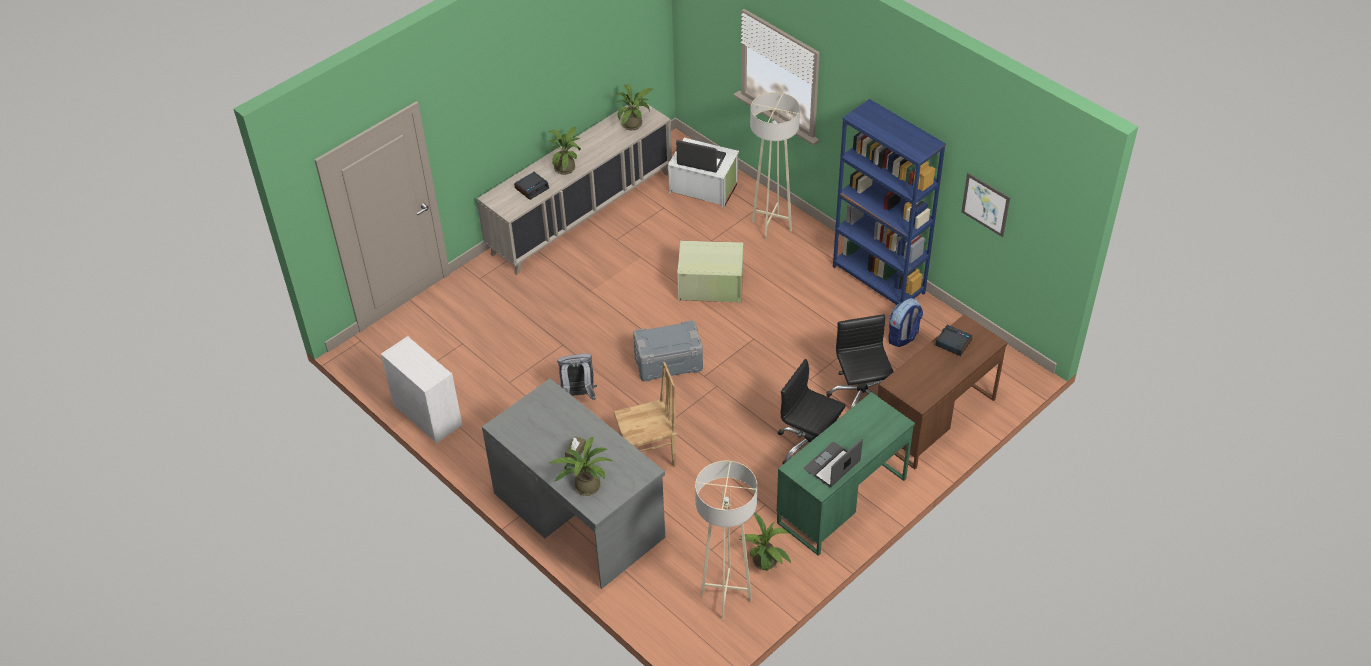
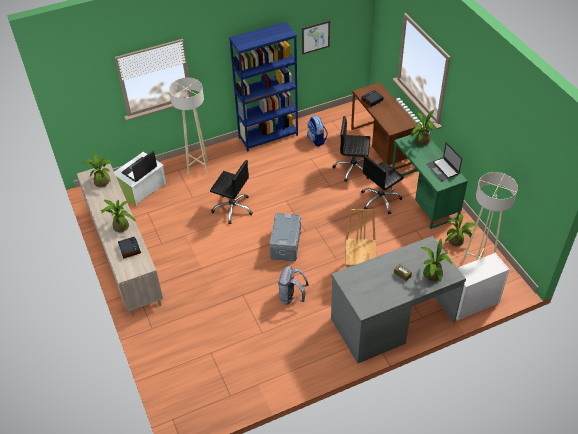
camera: 70 degrees left, 0 degrees up
white dresser [381,336,462,443] -> white dresser moved to [456,253,510,321]
green storage box [677,240,743,304] -> black office chair [210,160,253,224]
none -> potted plant [411,110,436,145]

